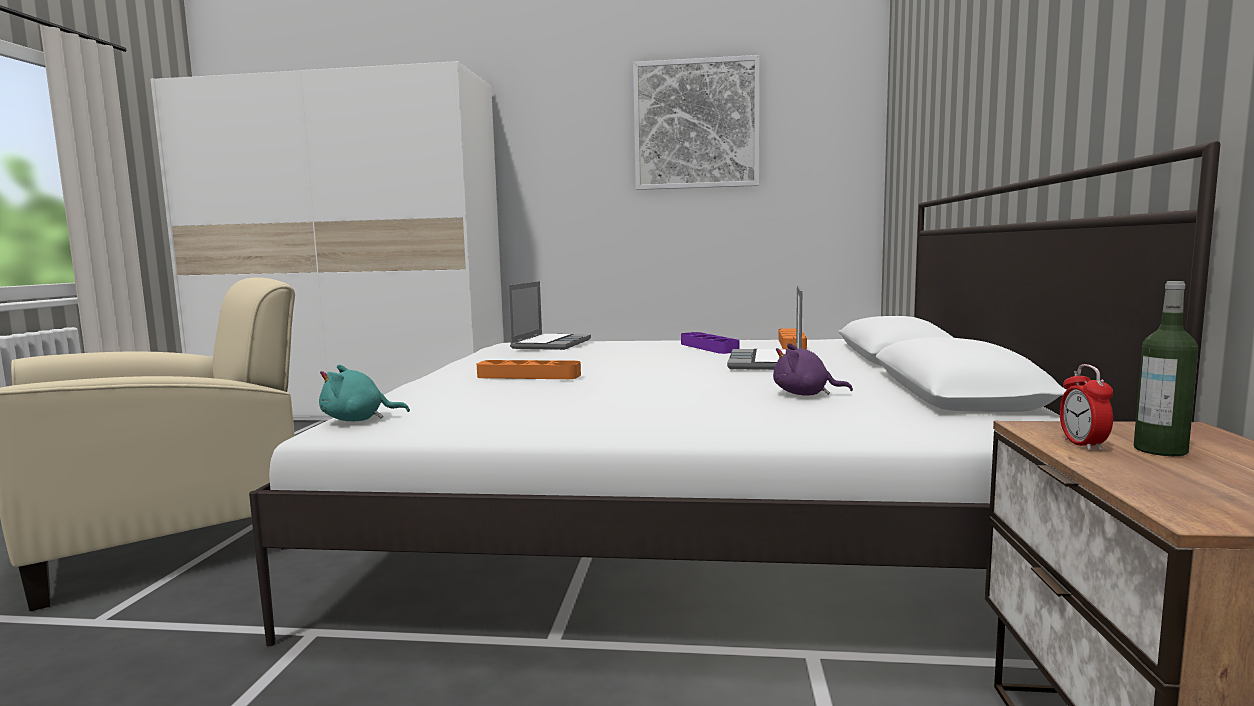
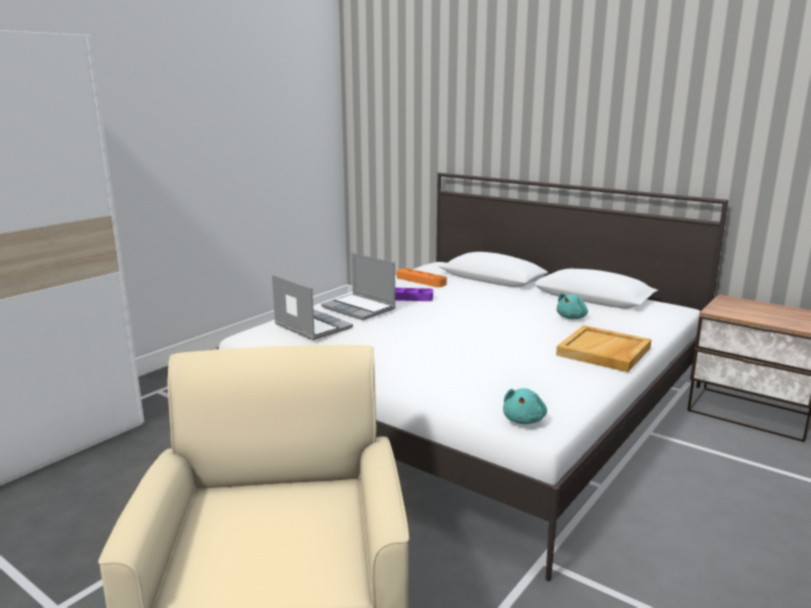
camera: 60 degrees left, 10 degrees up
orange tray [477,360,581,379] -> none
picture [633,55,760,190] -> none
laptop [727,285,802,370] -> laptop moved to [321,253,396,320]
purple plush toy [773,343,853,396] -> turquoise plush toy [556,293,588,319]
alarm clock [1060,364,1113,451] -> none
bottle [1134,281,1198,456] -> none
none -> beige tray [556,325,651,372]

